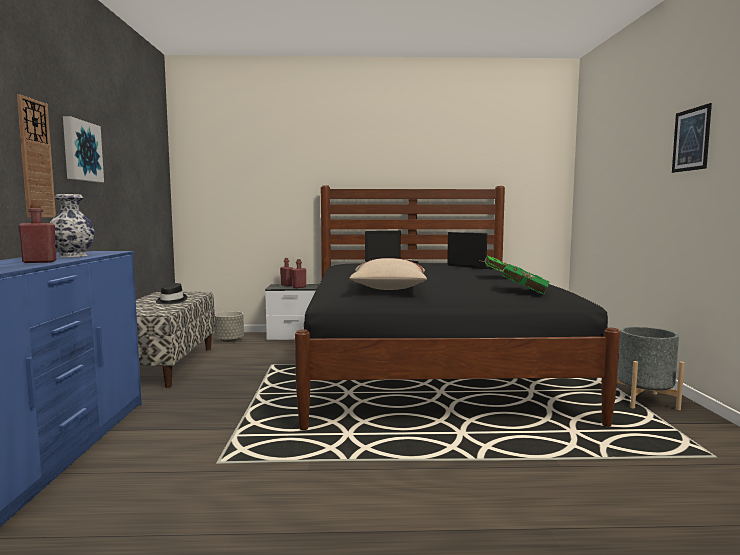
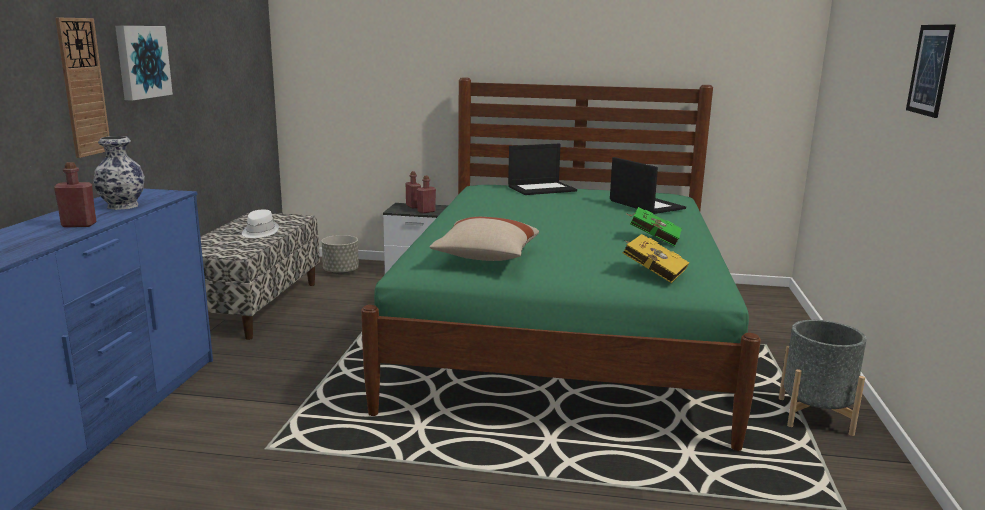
camera: 10 degrees right, 10 degrees up
black hat [156,283,187,304] -> white hat [242,210,279,238]
black bed [295,185,620,430] -> green bed [361,78,761,451]
green book [498,264,549,295] -> yellow book [623,234,689,283]

